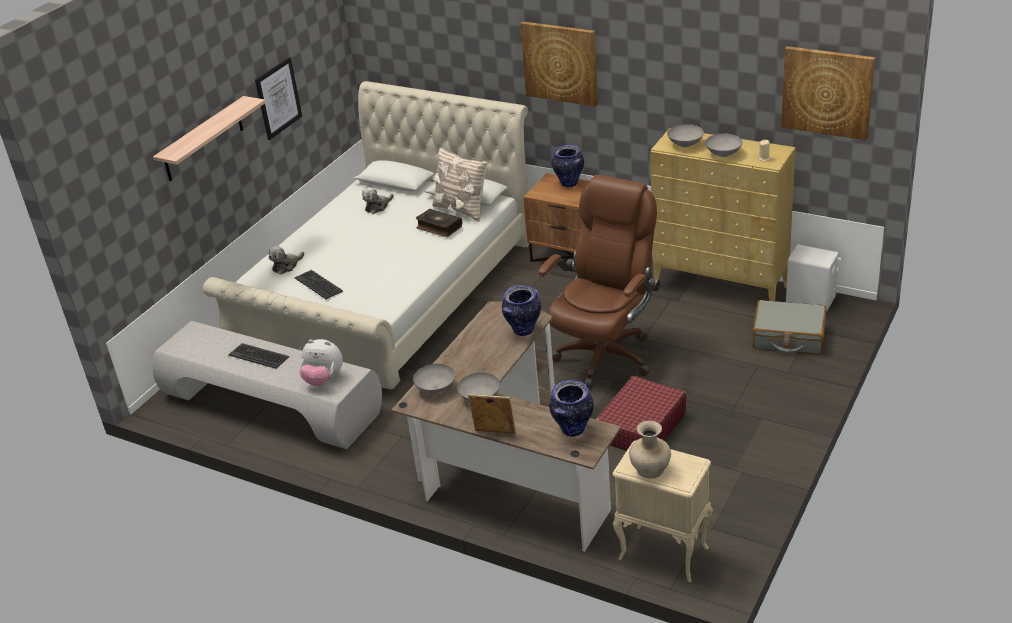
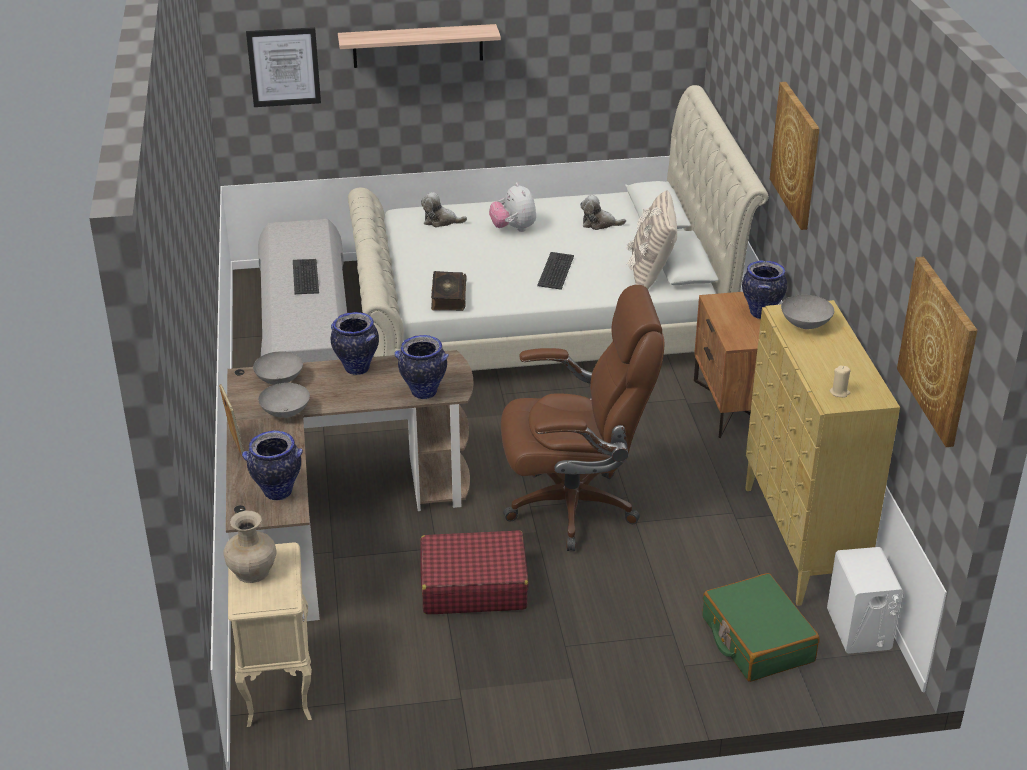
camera: 50 degrees right, 0 degrees up
picture [255,57,302,140] -> picture moved to [246,27,321,107]
keyboard [295,270,343,299] -> keyboard moved to [537,252,574,290]
plush toy [299,339,343,386] -> plush toy moved to [489,182,536,232]
book [416,209,462,237] -> book moved to [431,271,467,311]
grey bowl [705,134,743,157] -> none
grey suitcase [753,300,826,354] -> green suitcase [702,573,820,682]
none -> vase [331,312,379,375]

